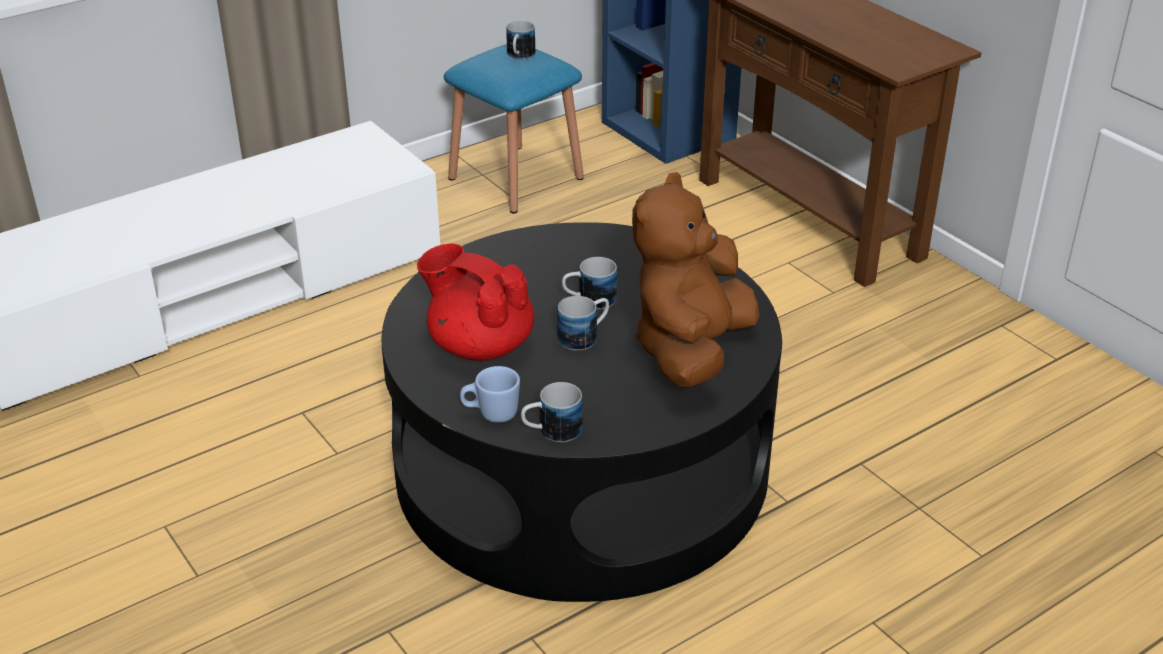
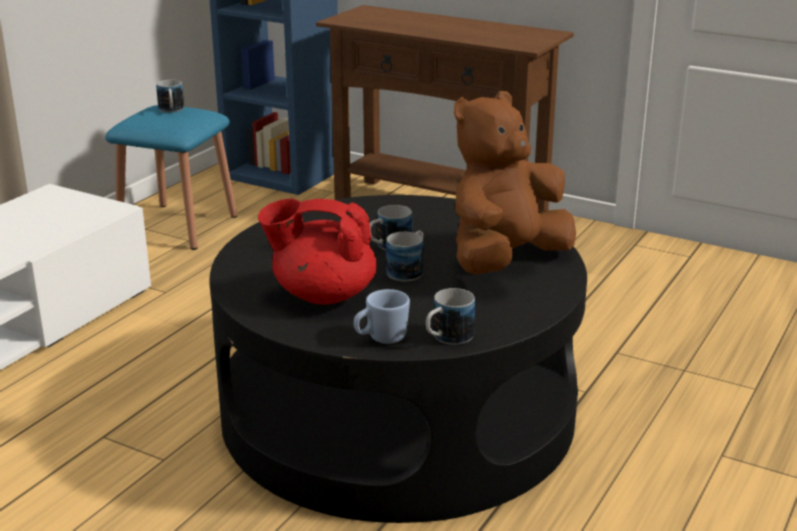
camera: 25 degrees left, 10 degrees down
brown plush toy [632,172,760,388] -> brown plush toy turned 45 degrees clockwise [454,91,576,275]

